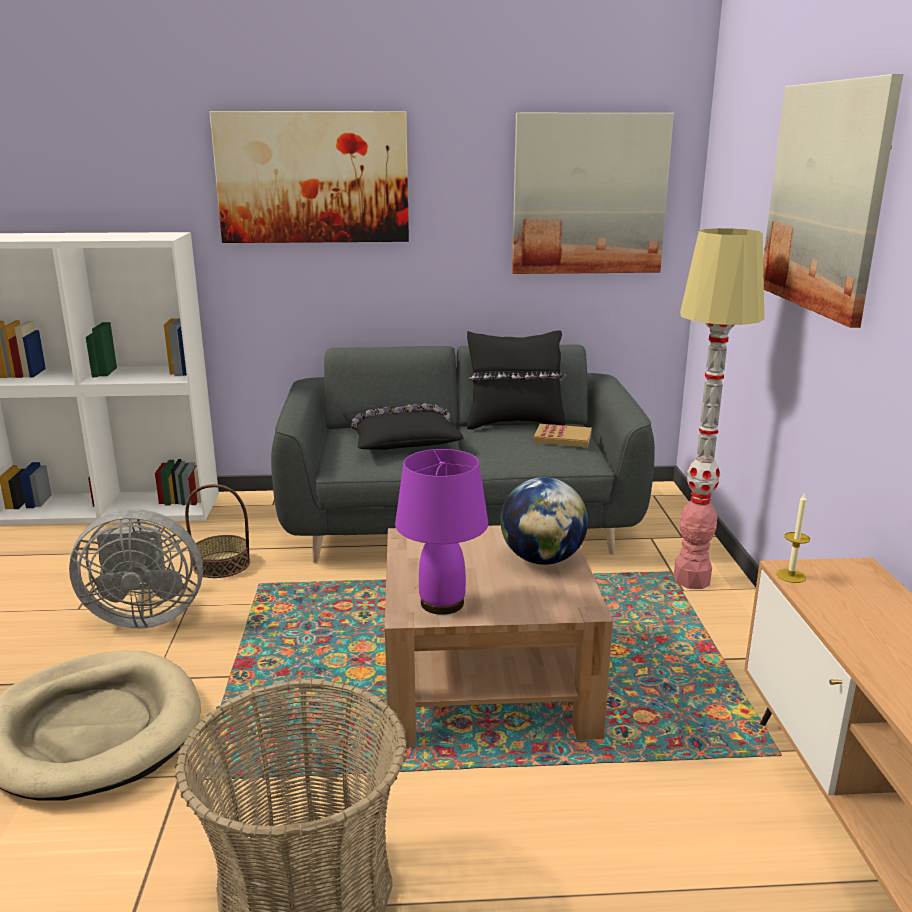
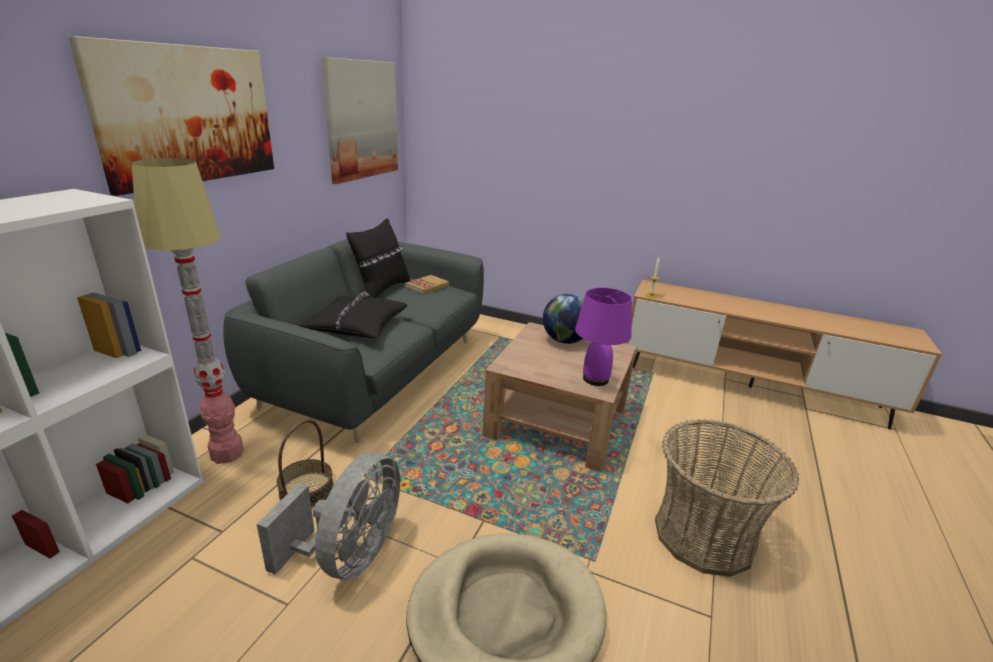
camera: 65 degrees left, 5 degrees up
floor lamp [673,228,764,589] -> floor lamp moved to [132,158,244,464]
picture [763,74,904,328] -> none

